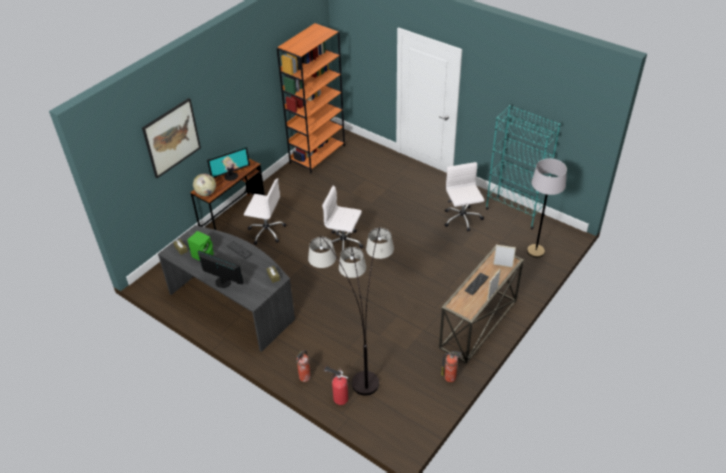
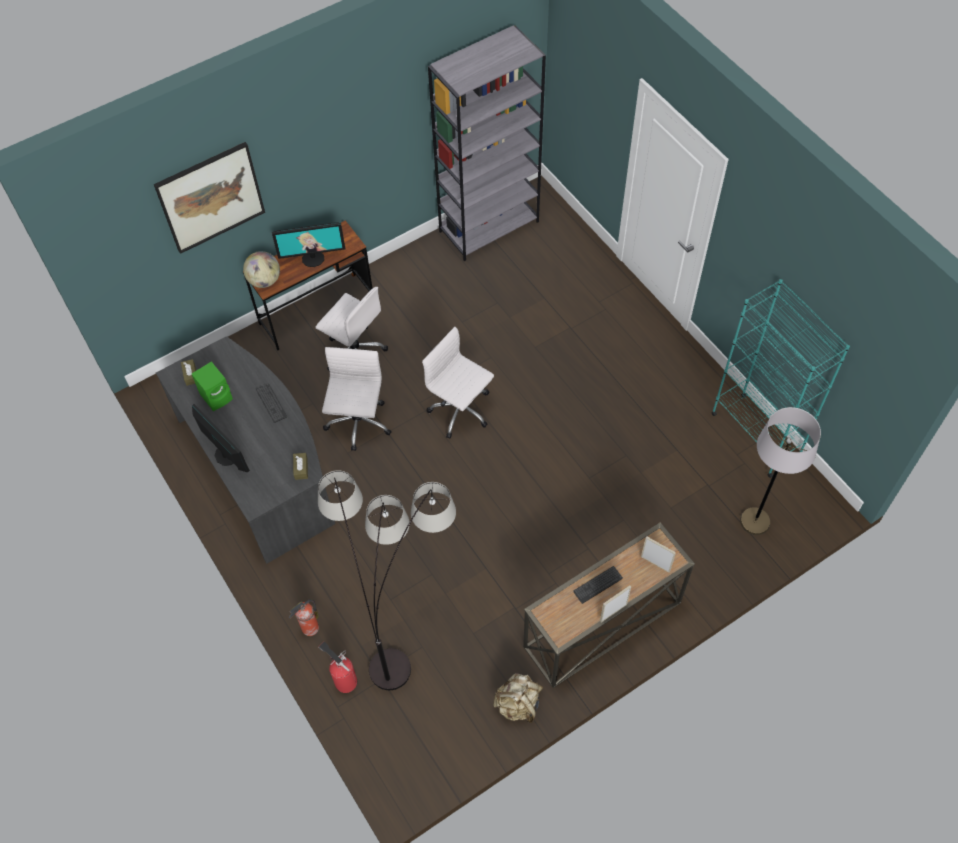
camera: 20 degrees right, 15 degrees up
orange bookcase [277,23,345,173] -> grey bookcase [428,25,546,261]
fire extinguisher [441,351,463,382] -> beige backpack [493,673,543,723]
white office chair [444,162,484,232] -> white office chair moved to [322,347,392,451]

